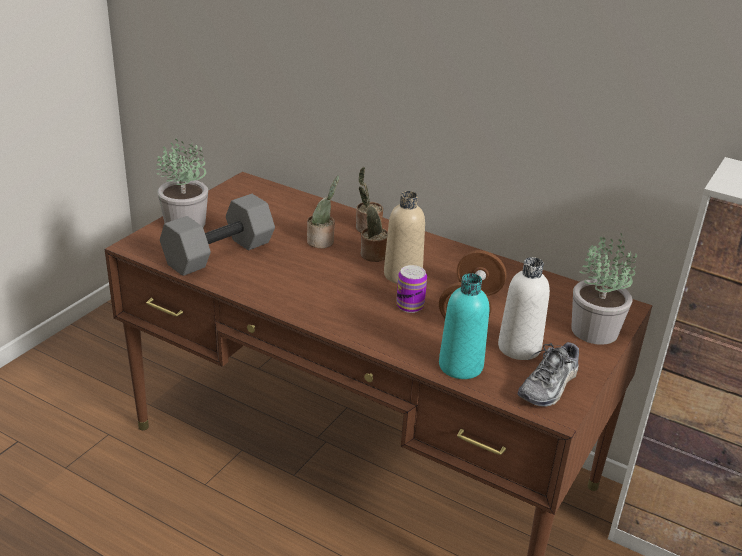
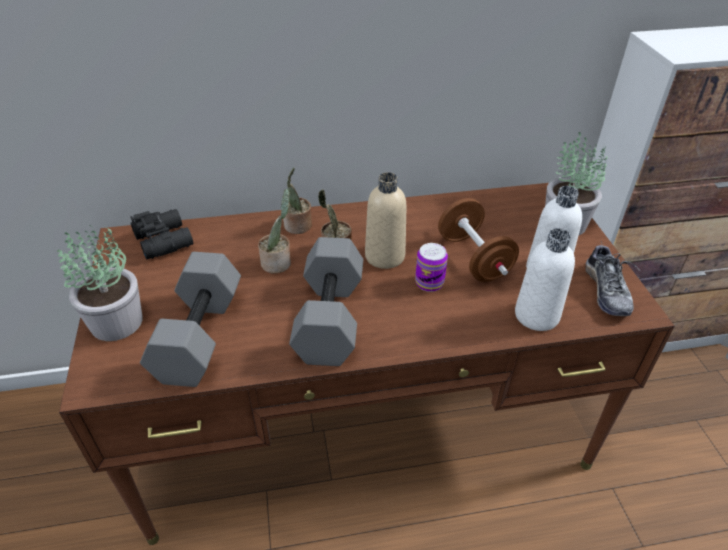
camera: 40 degrees left, 10 degrees up
turquoise bottle [439,273,489,379] -> white bottle [515,228,575,331]
none -> black binoculars [130,209,193,259]
none -> grey dumbbell [289,237,363,366]

